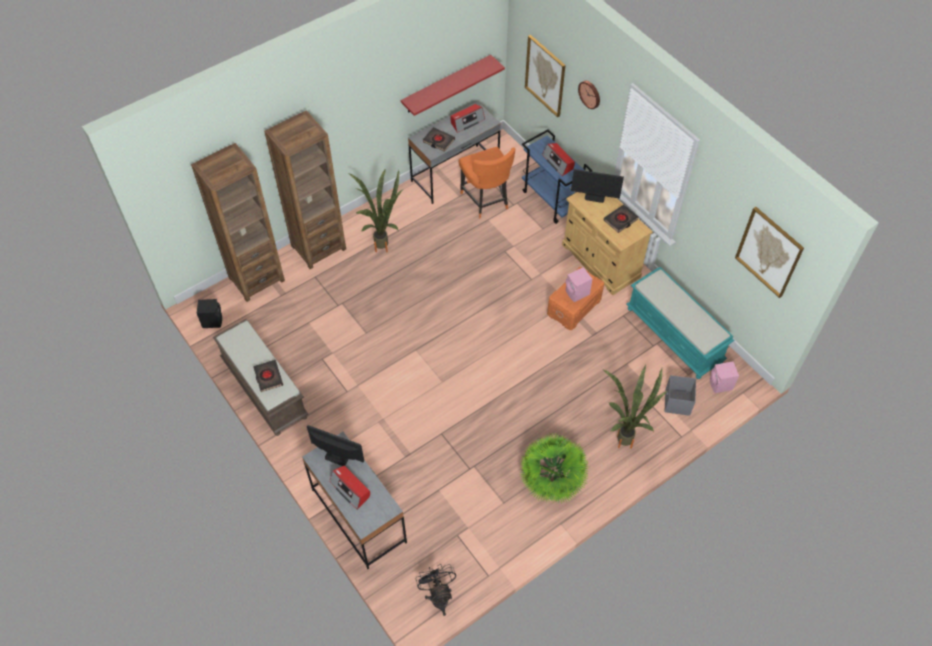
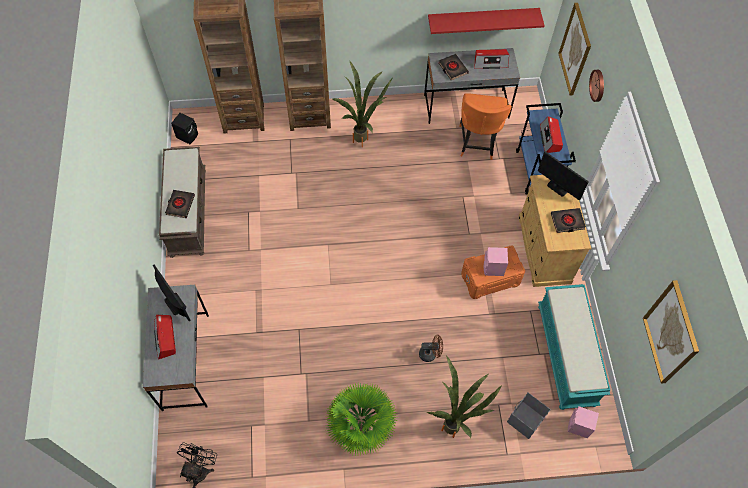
camera: 30 degrees right, 5 degrees up
none -> brown fan [419,335,443,362]

